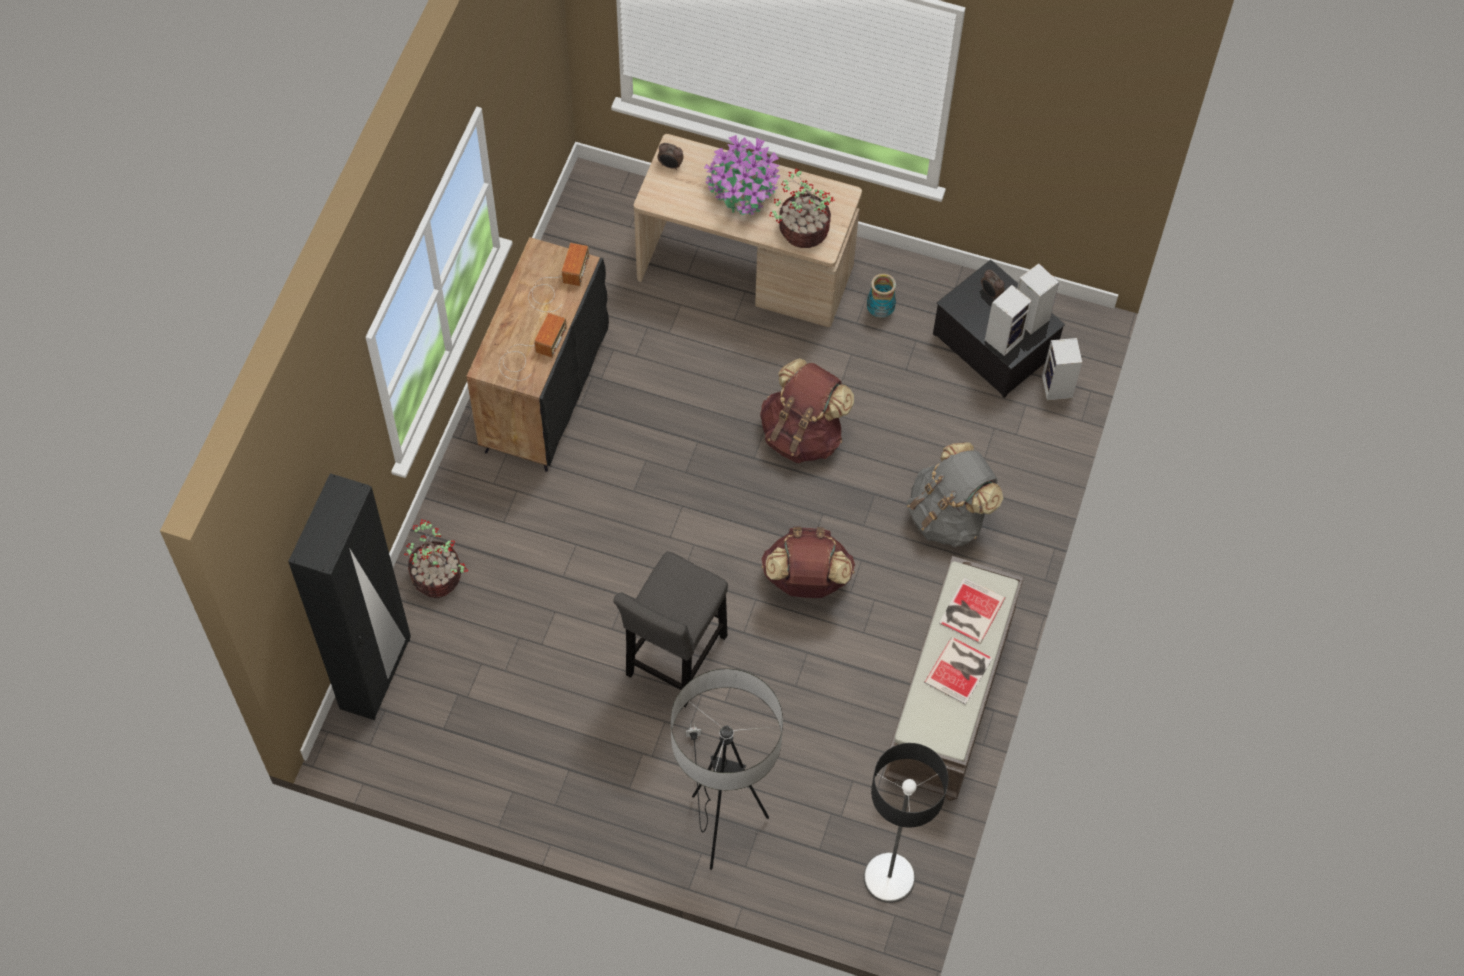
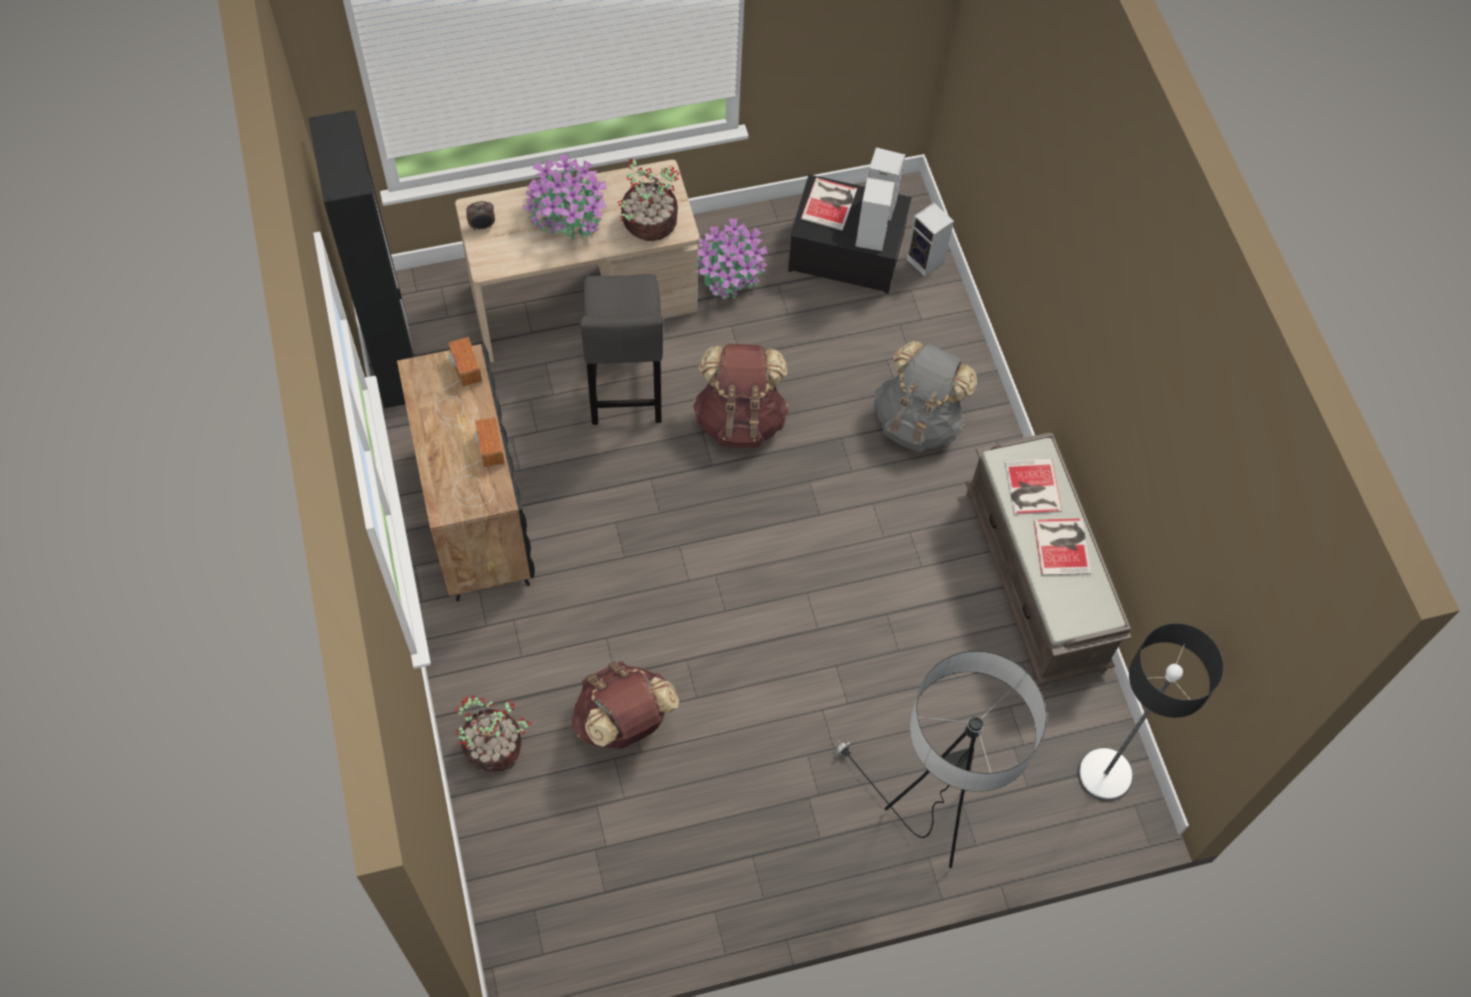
camera: 35 degrees left, 0 degrees up
black wardrobe [288,473,411,720] -> black wardrobe moved to [308,110,415,408]
grey stool [613,551,728,707] -> grey stool moved to [580,274,664,425]
brown backpack [761,526,855,598] -> brown backpack moved to [571,661,679,749]
vase [867,273,896,318] -> potted plant [697,219,768,299]
alarm clock [981,270,1005,300] -> book [801,178,857,231]

